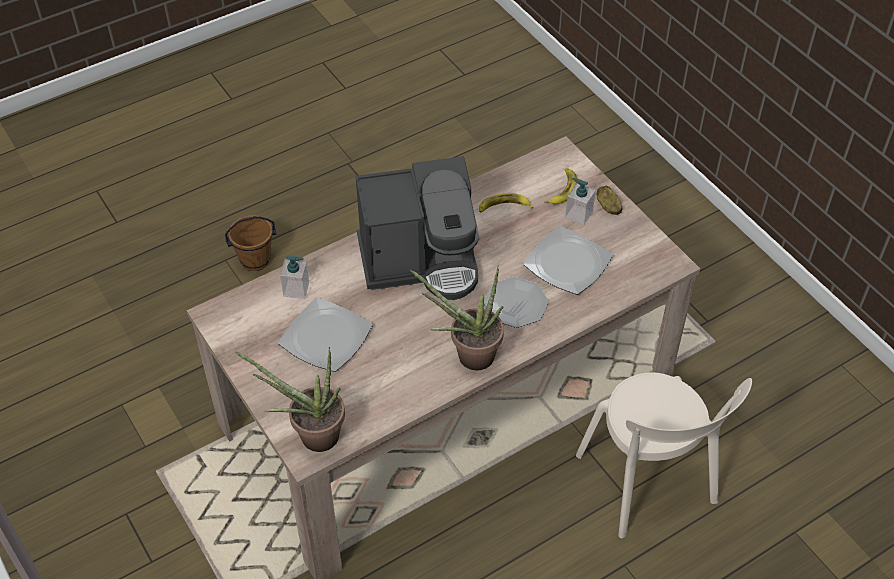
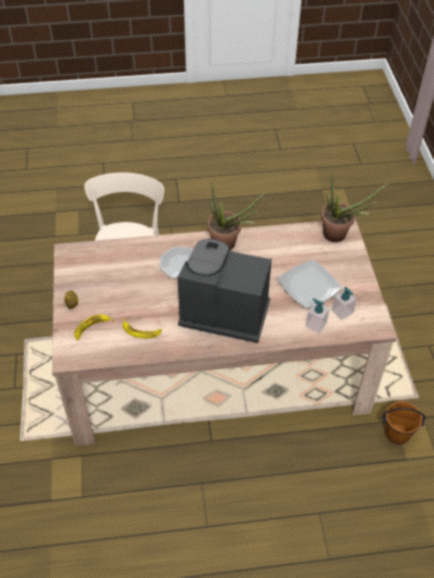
camera: 155 degrees left, 0 degrees up
brown bucket [225,215,276,271] -> brown bucket moved to [382,401,426,445]
plate [523,226,613,295] -> none
soap dispenser [565,178,596,225] -> soap dispenser moved to [331,287,357,320]

